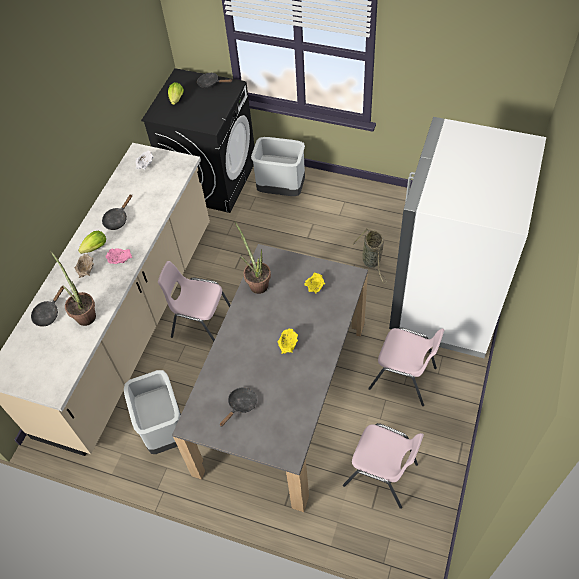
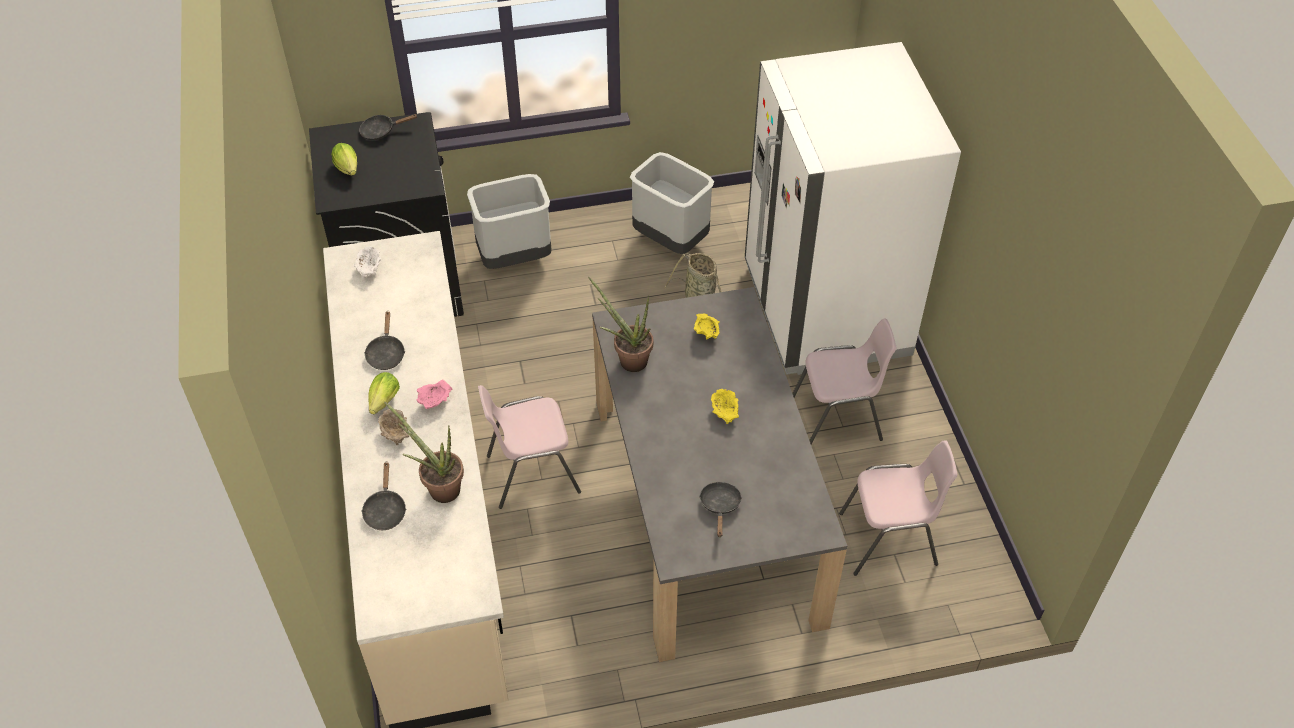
camera: 35 degrees left, 5 degrees down
grey trash can [124,370,181,454] -> grey trash can moved to [630,152,714,254]

